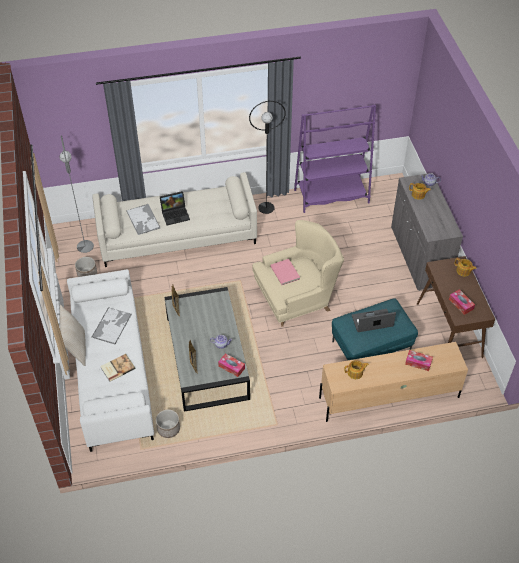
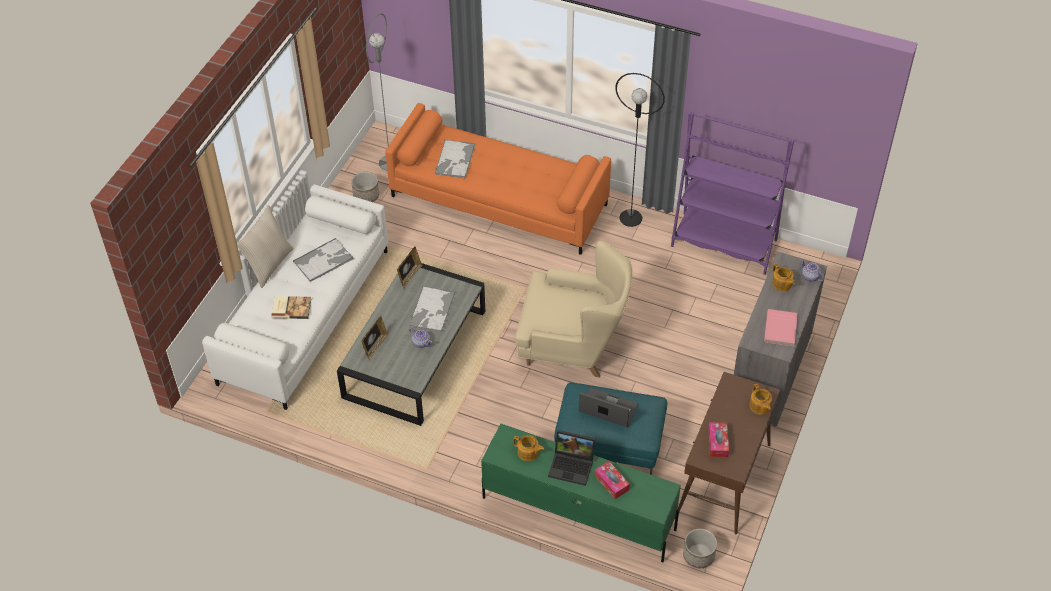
camera: 35 degrees right, 0 degrees up
beige sofa [92,172,257,267] -> orange sofa [385,103,611,255]
planter [156,409,180,438] -> planter moved to [683,529,717,568]
laptop [160,191,190,225] -> laptop moved to [548,430,596,486]
tissue box [218,353,245,377] -> none
pink book [270,259,300,285] -> pink book moved to [764,309,798,346]
beige tv stand [319,342,468,422] -> green tv stand [481,424,681,562]
none -> tray [408,286,456,333]

